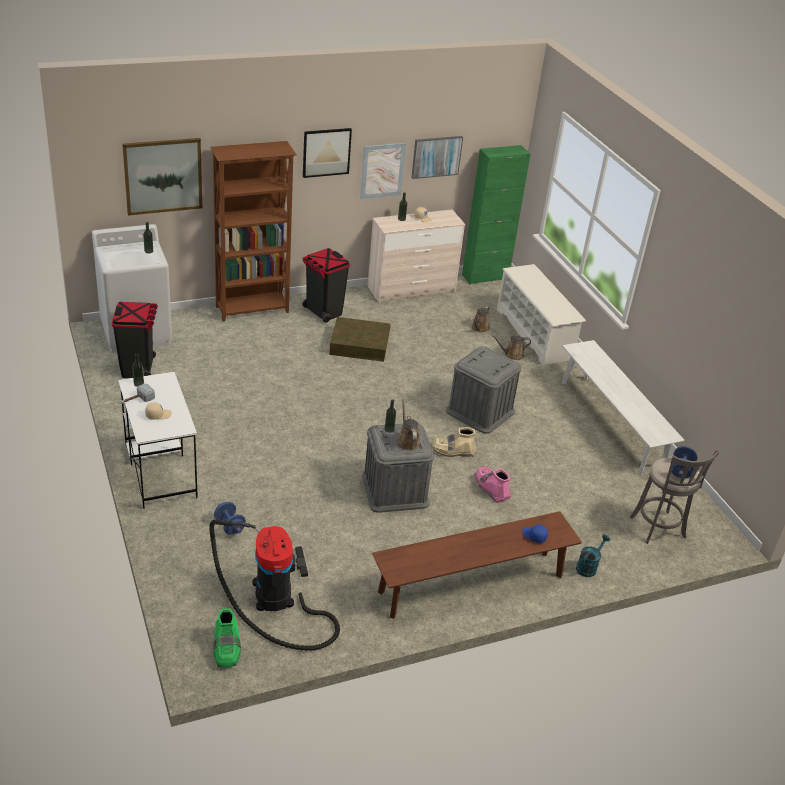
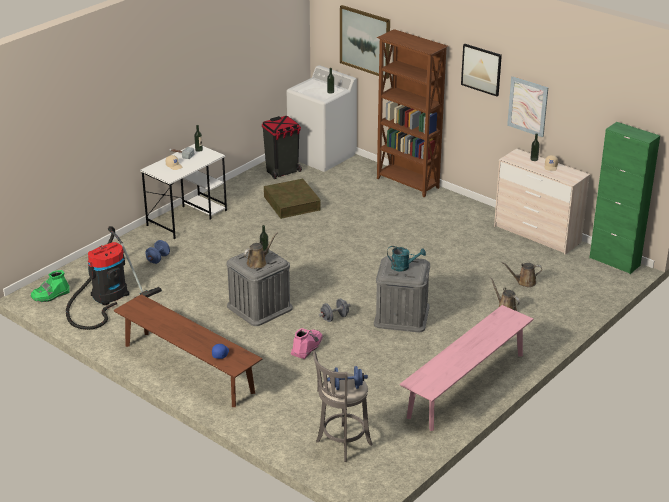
camera: 65 degrees right, 5 degrees down
black trash can [302,248,350,323] -> none
brown storage box [329,317,391,362] -> brown storage box moved to [264,178,321,219]
picture [411,136,463,179] -> none
beige boot [432,427,476,457] -> grey dumbbell [319,298,351,322]
white shoe rack [497,264,586,366] -> none
white bench [562,340,685,476] -> pink bench [399,305,534,431]
turquoise watering can [576,534,610,577] -> turquoise watering can moved to [387,246,426,272]

